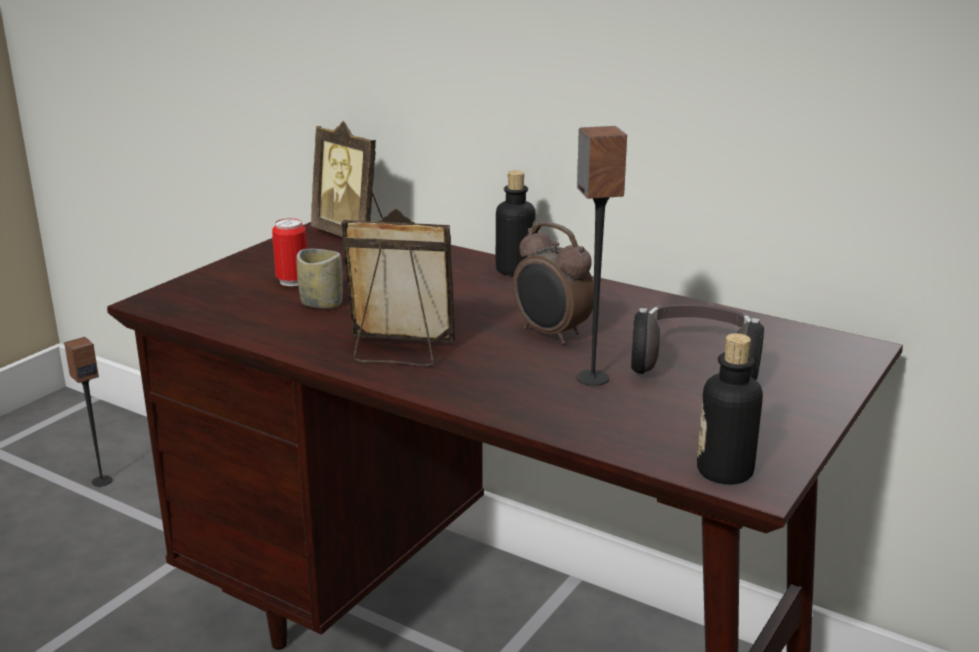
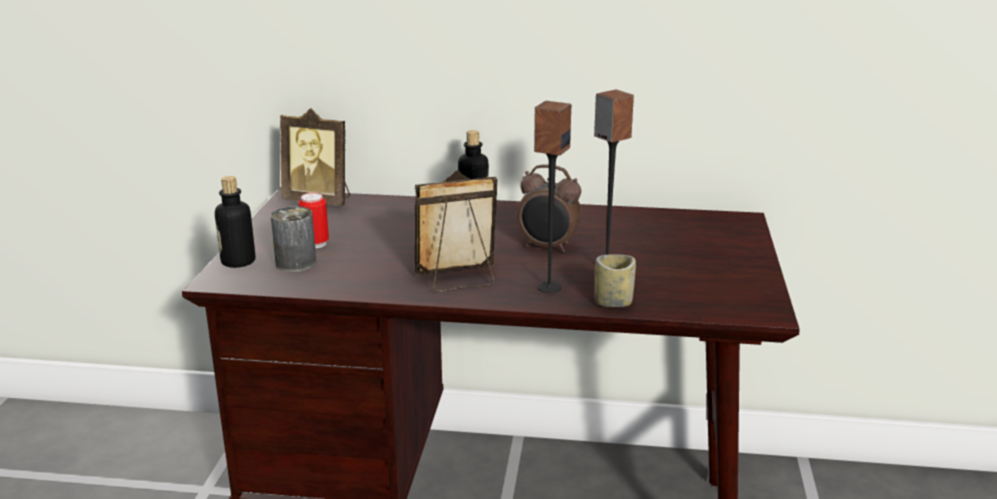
camera: 25 degrees left, 0 degrees up
speaker [64,337,112,487] -> speaker moved to [534,101,571,293]
cup [296,249,343,309] -> cup moved to [595,255,636,307]
headphones [631,304,764,381] -> none
bottle [697,333,763,484] -> bottle moved to [215,176,255,268]
none -> can [271,206,316,272]

